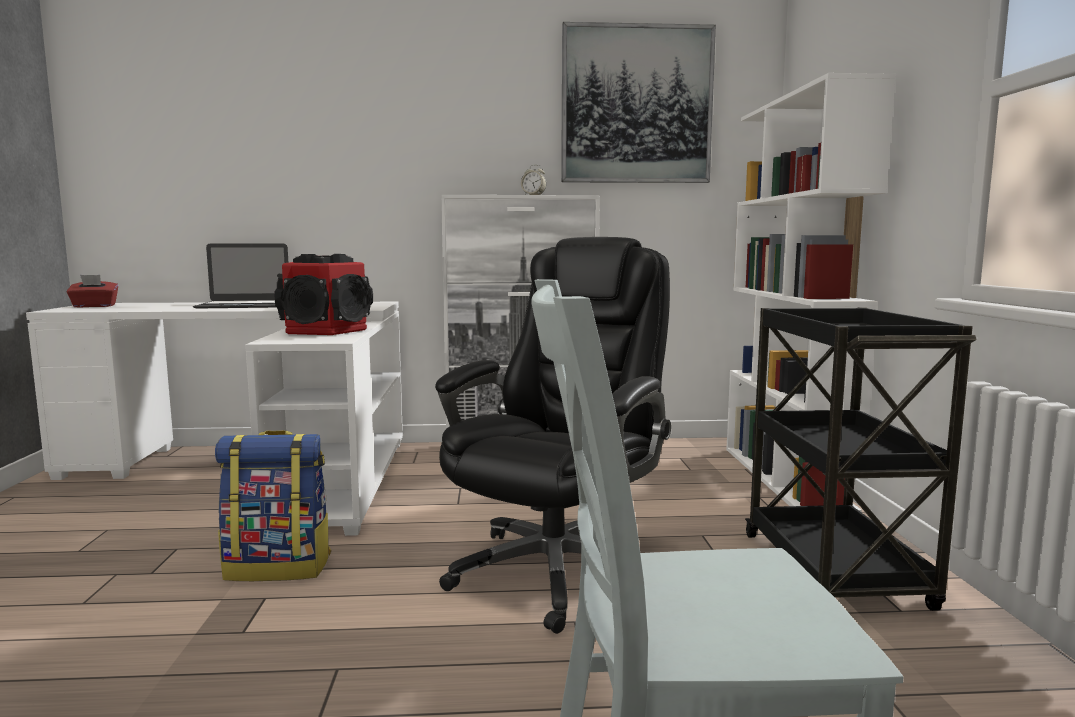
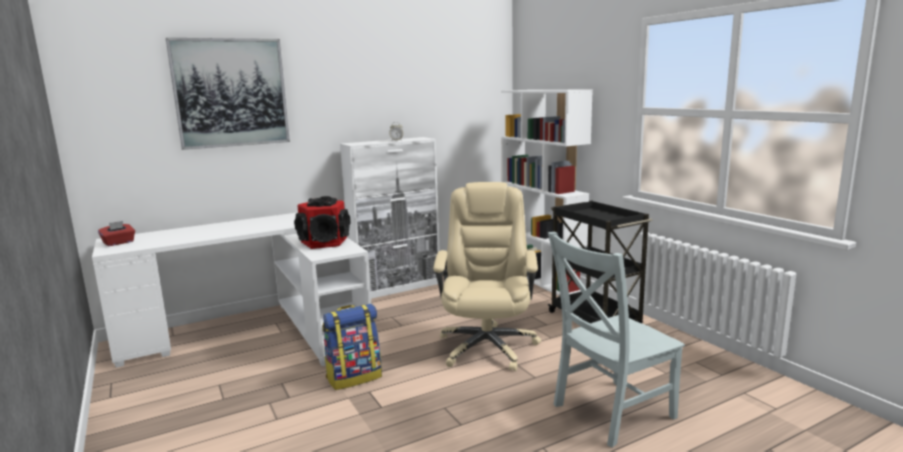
camera: 25 degrees left, 5 degrees up
laptop [192,243,288,309] -> none
black office chair [435,237,671,634] -> beige office chair [433,182,541,371]
picture [561,22,716,183] -> picture moved to [166,38,290,150]

